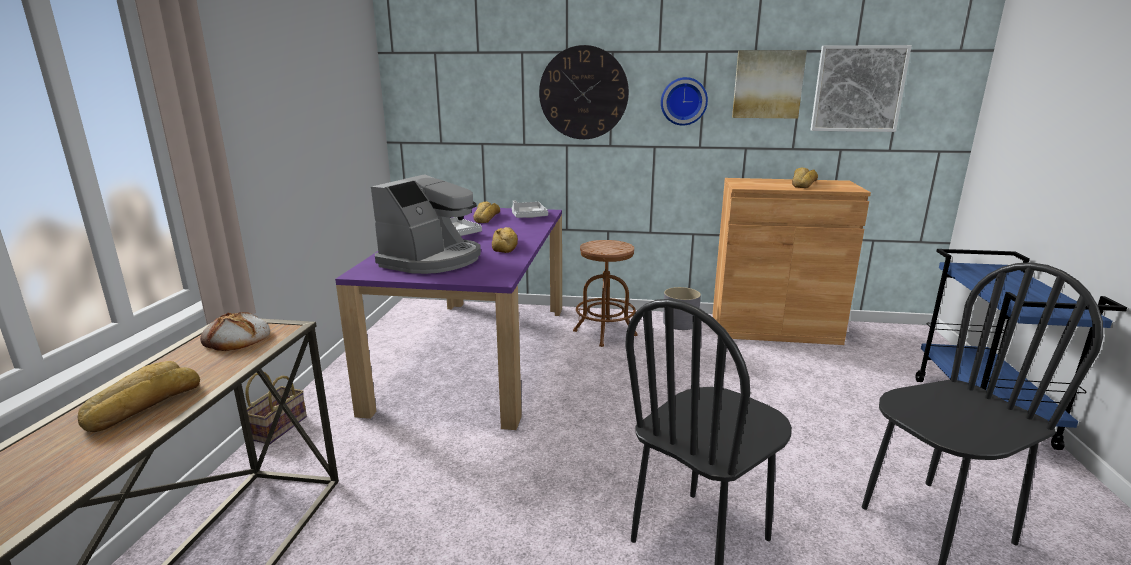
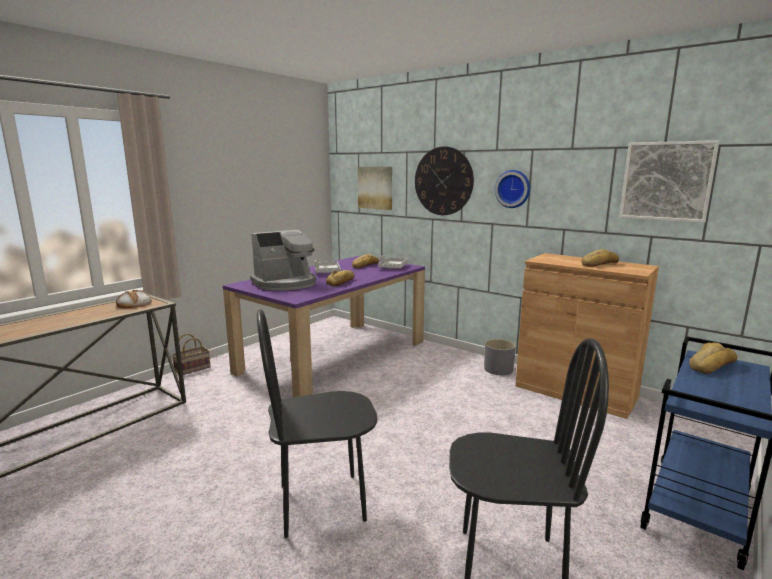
camera: 30 degrees right, 5 degrees down
bread [78,361,200,432] -> bread moved to [689,343,737,374]
brown stool [573,240,638,347] -> none
picture [732,50,807,119] -> picture moved to [358,167,392,210]

